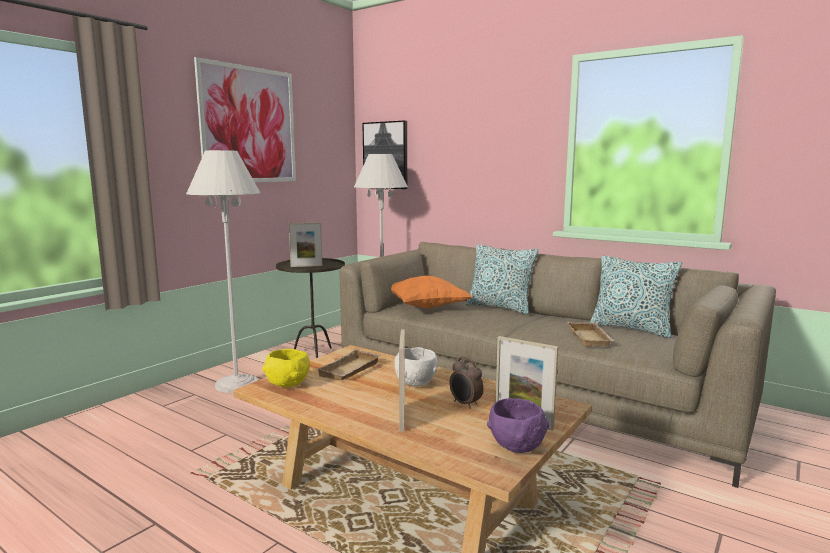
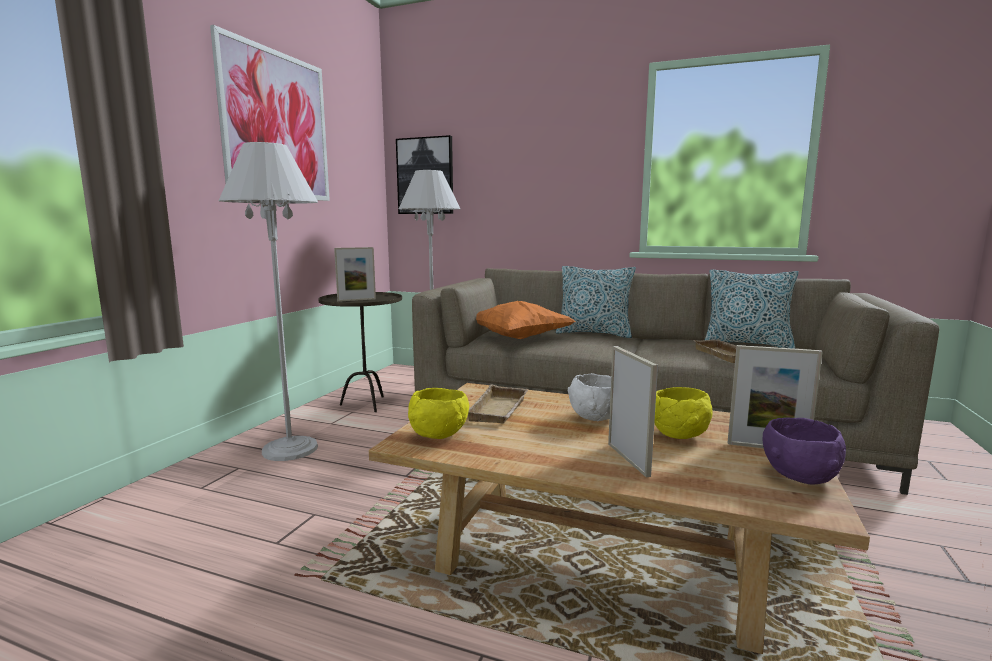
camera: 15 degrees left, 0 degrees up
alarm clock [449,357,484,409] -> yellow bowl [654,387,713,439]

